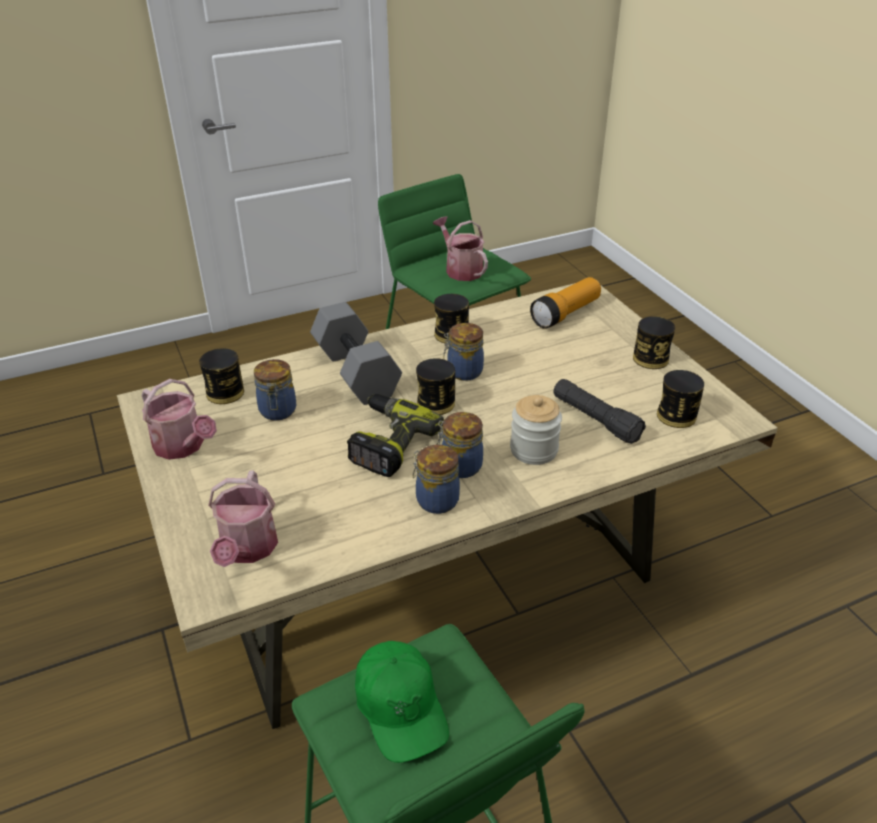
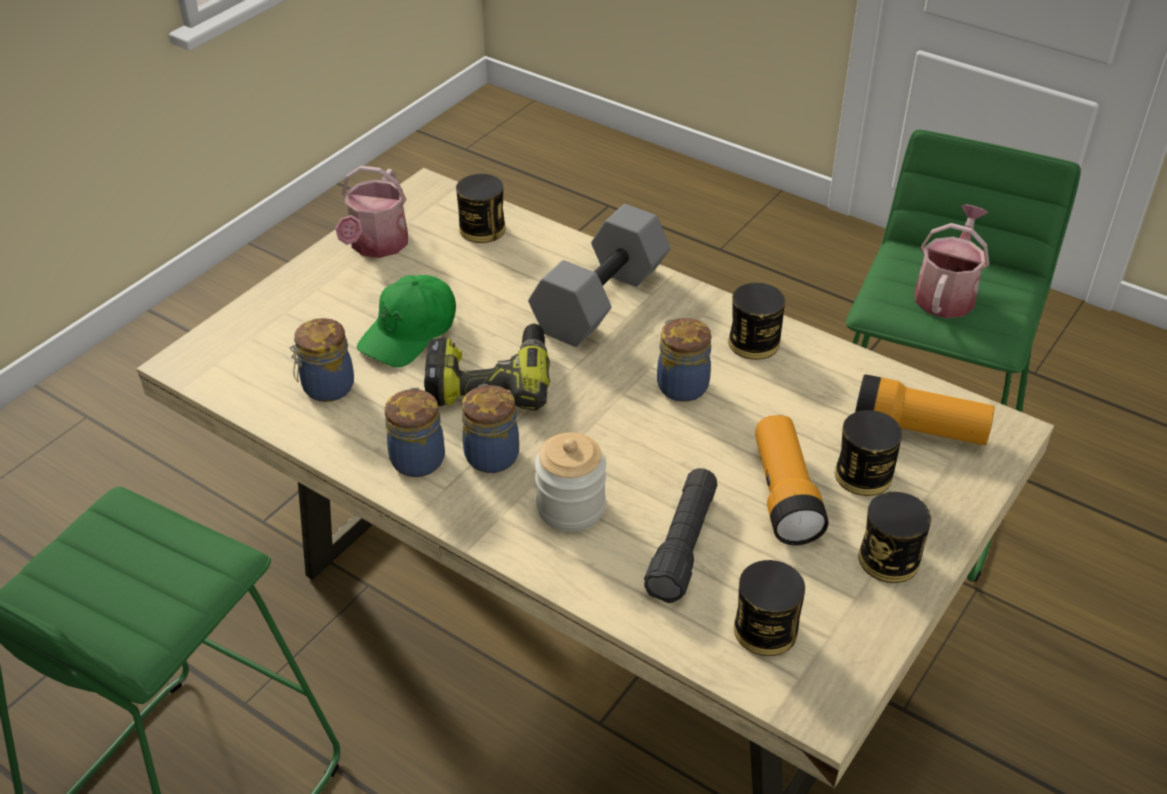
camera: 60 degrees right, 5 degrees up
watering can [208,471,278,567] -> none
jar [254,359,296,421] -> jar moved to [289,318,354,402]
green cap [355,641,449,763] -> green cap moved to [357,275,456,367]
can [416,358,455,415] -> can moved to [835,410,902,496]
none -> flashlight [755,415,828,545]

